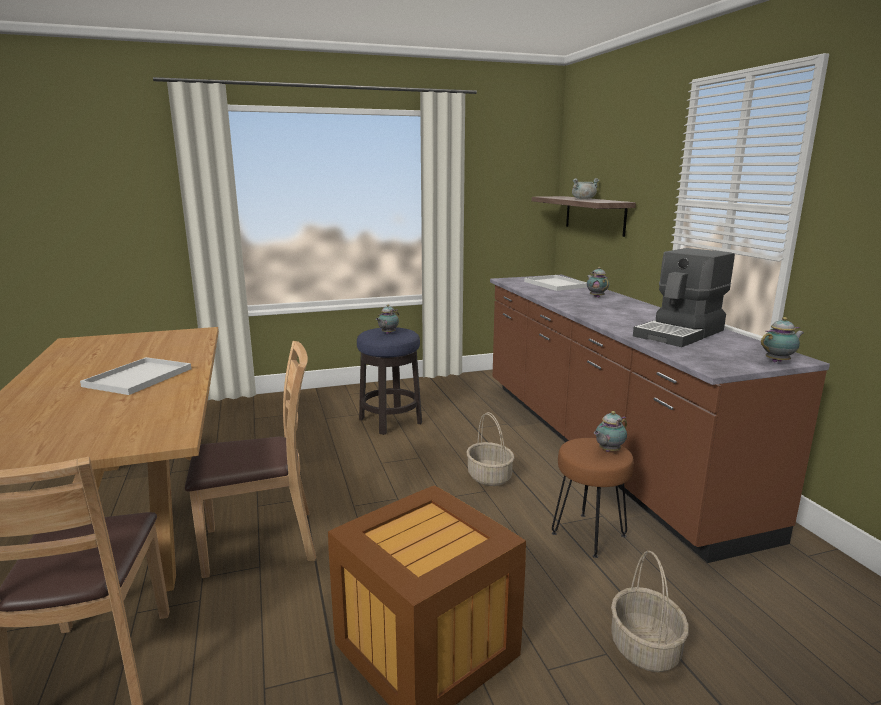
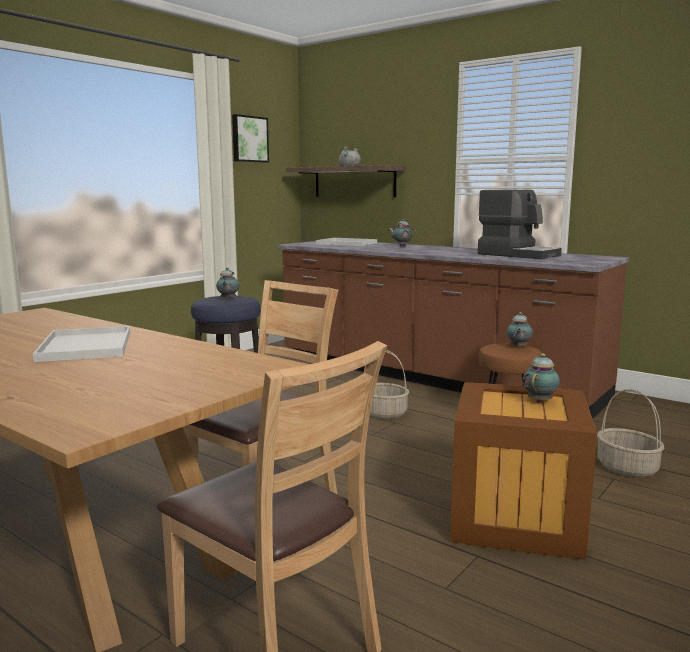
camera: 35 degrees left, 5 degrees down
coffee machine [633,248,735,347] -> coffee machine turned 60 degrees counterclockwise [478,190,562,259]
teapot [761,317,804,362] -> teapot moved to [523,353,560,403]
none -> picture [232,114,269,163]

